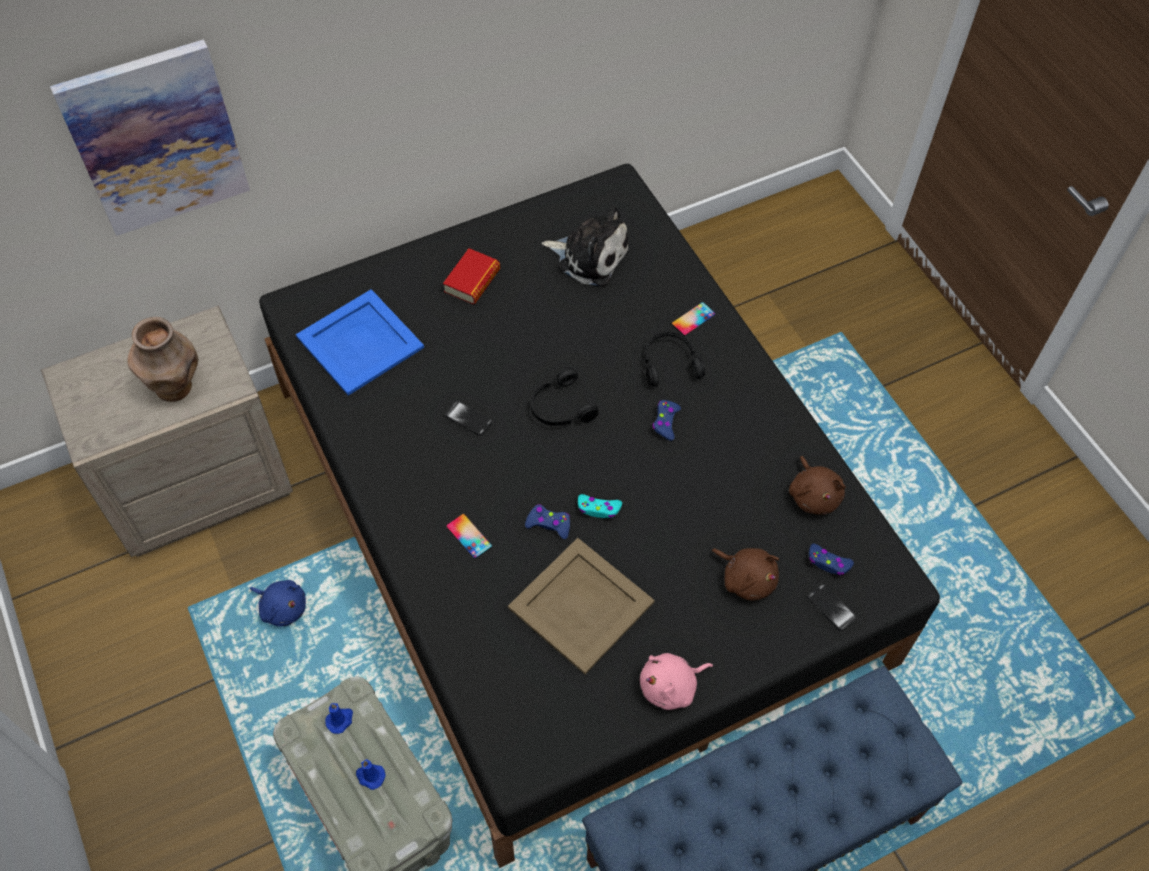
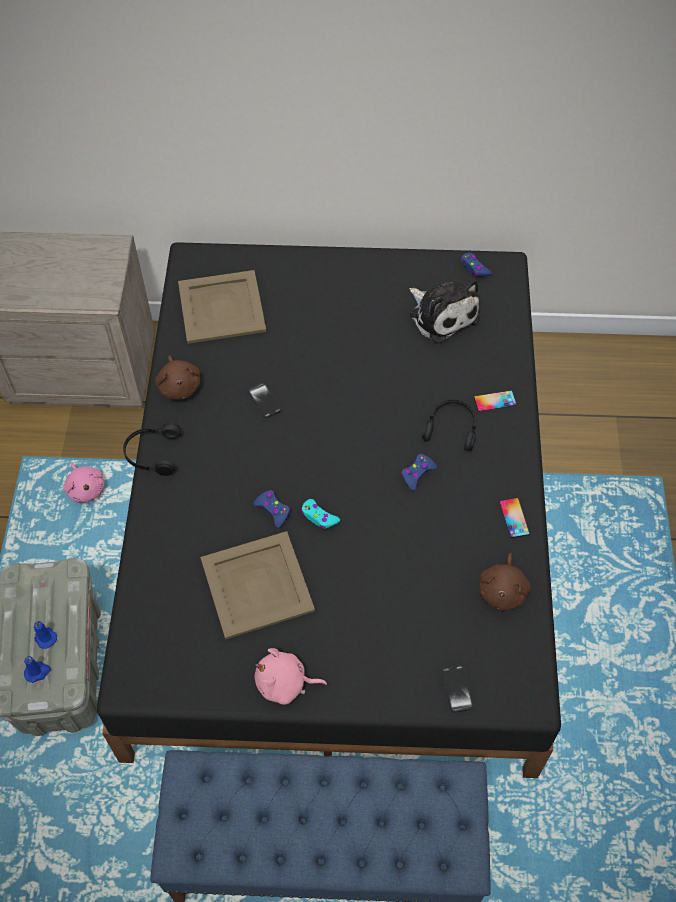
camera: 30 degrees right, 0 degrees up
picture [50,39,250,236] -> none
brown vase [127,317,198,402] -> none
blue plush toy [250,580,306,626] -> pink plush toy [63,462,105,503]
blue tray [296,289,424,396] -> beige tray [178,270,266,344]
blue candle [325,703,353,734] -> blue candle moved to [24,656,51,683]
book [443,248,500,304] -> none
phone [447,514,492,559] -> phone moved to [500,498,530,538]
black headphones [531,367,599,426] -> black headphones moved to [123,423,181,476]
brown plush toy [712,548,779,601] -> brown plush toy moved to [155,355,200,400]
blue game controller [809,544,854,575] -> blue game controller moved to [461,253,492,277]

